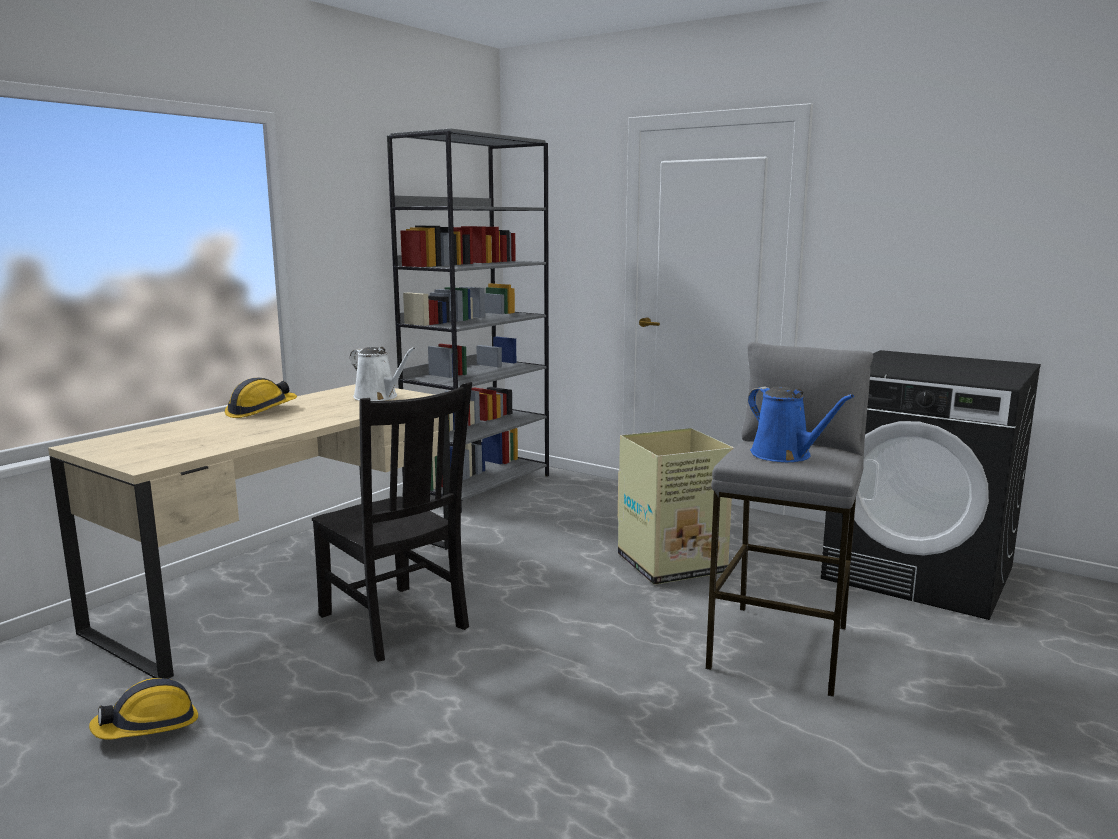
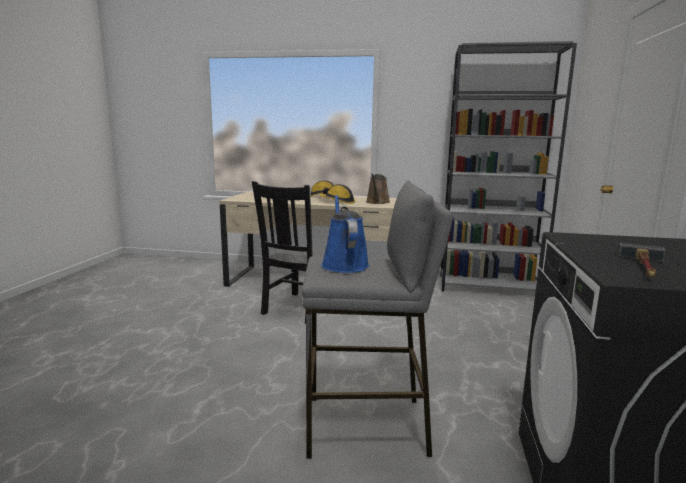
camera: 65 degrees right, 0 degrees up
hard hat [89,678,198,740] -> hard hat moved to [320,184,356,204]
white watering can [350,347,415,401] -> brown watering can [366,174,390,204]
cardboard box [618,428,734,585] -> none
blue watering can [748,386,854,462] -> blue watering can turned 135 degrees clockwise [321,195,369,273]
none -> hammer [618,243,666,278]

